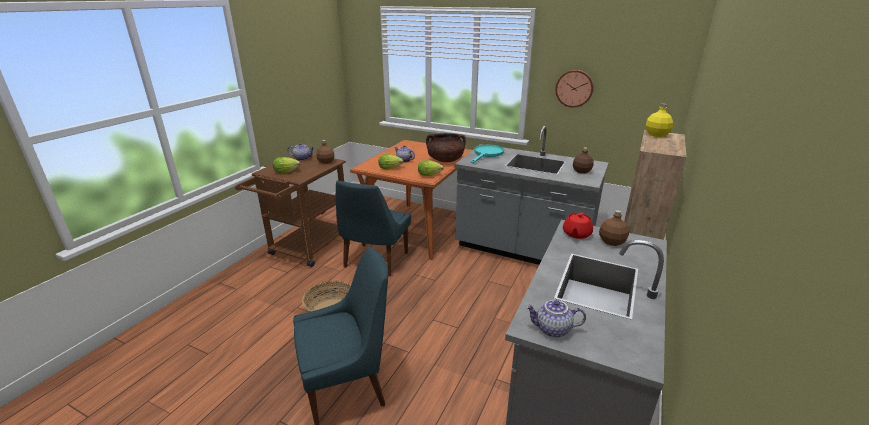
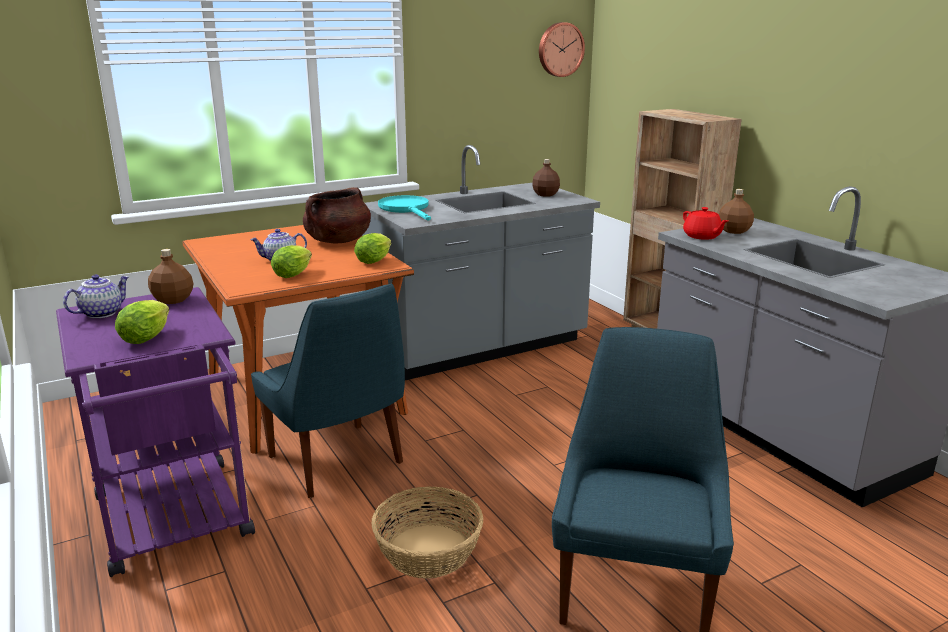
camera: 55 degrees left, 5 degrees down
brown cart [235,154,346,267] -> purple cart [56,287,255,577]
teapot [525,300,586,338] -> none
wall clock [555,70,594,108] -> wall clock moved to [539,22,585,77]
yellow bottle [646,103,673,137] -> none

